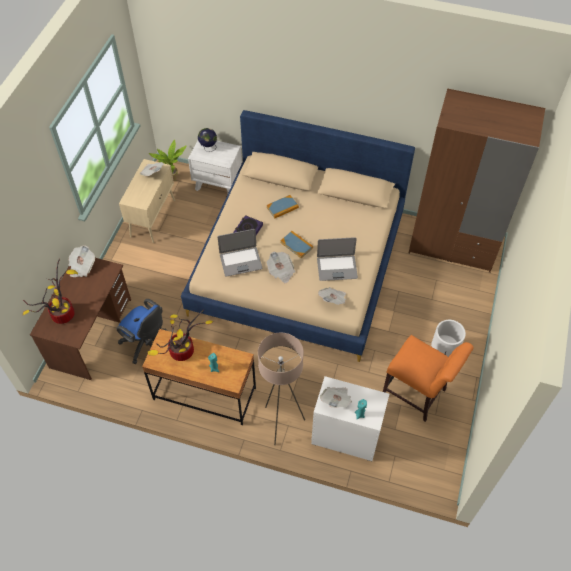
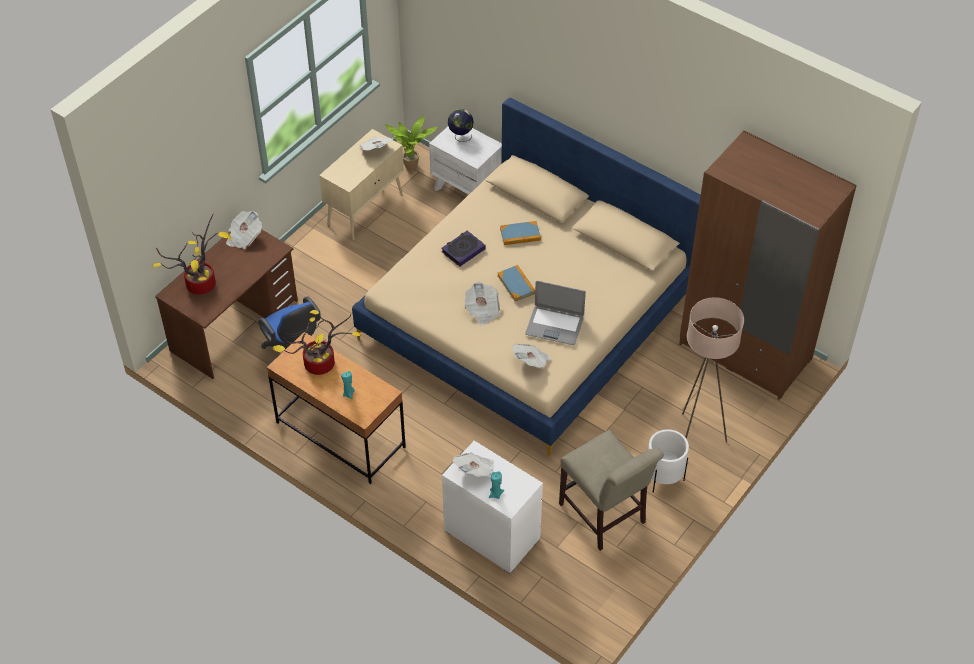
camera: 20 degrees right, 5 degrees down
laptop [218,229,262,277] -> none
beige floor lamp [258,333,305,445] -> beige floor lamp moved to [682,297,744,442]
orange chair [383,335,474,422] -> beige chair [559,429,664,551]

